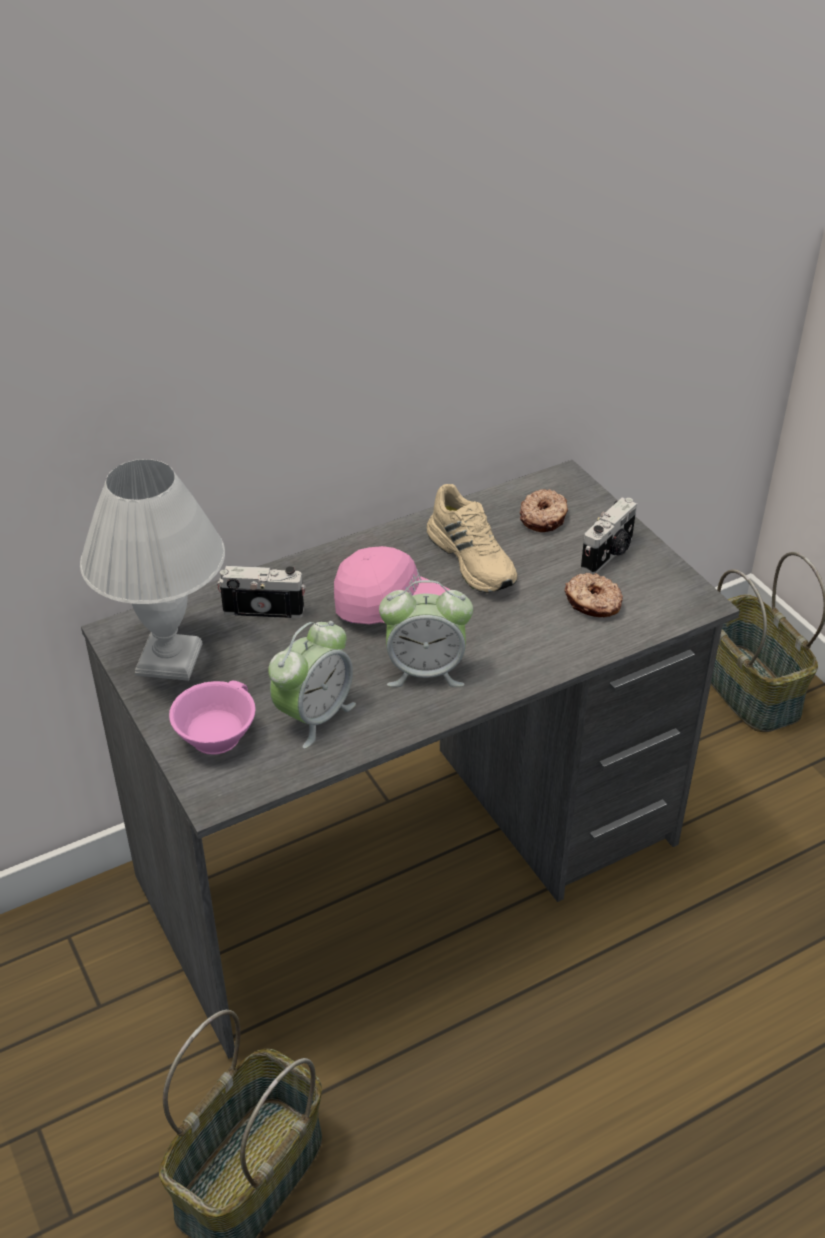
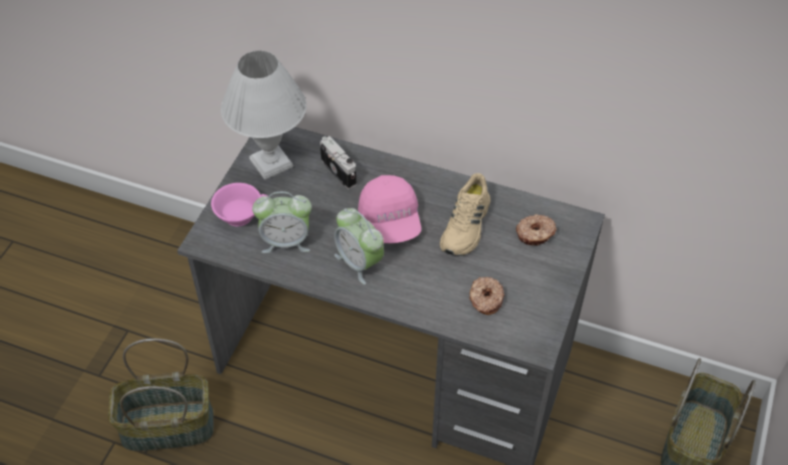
camera: 50 degrees right, 10 degrees up
camera [581,497,637,575] -> none

